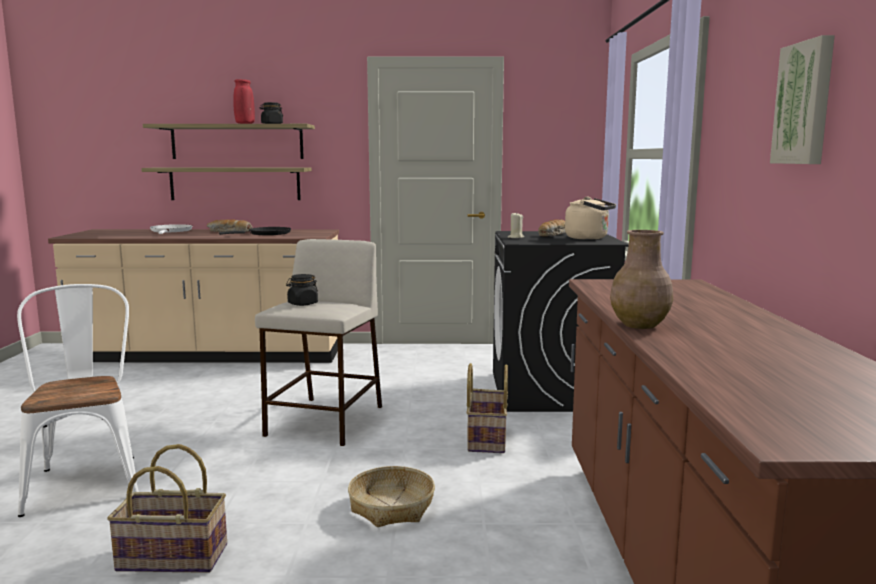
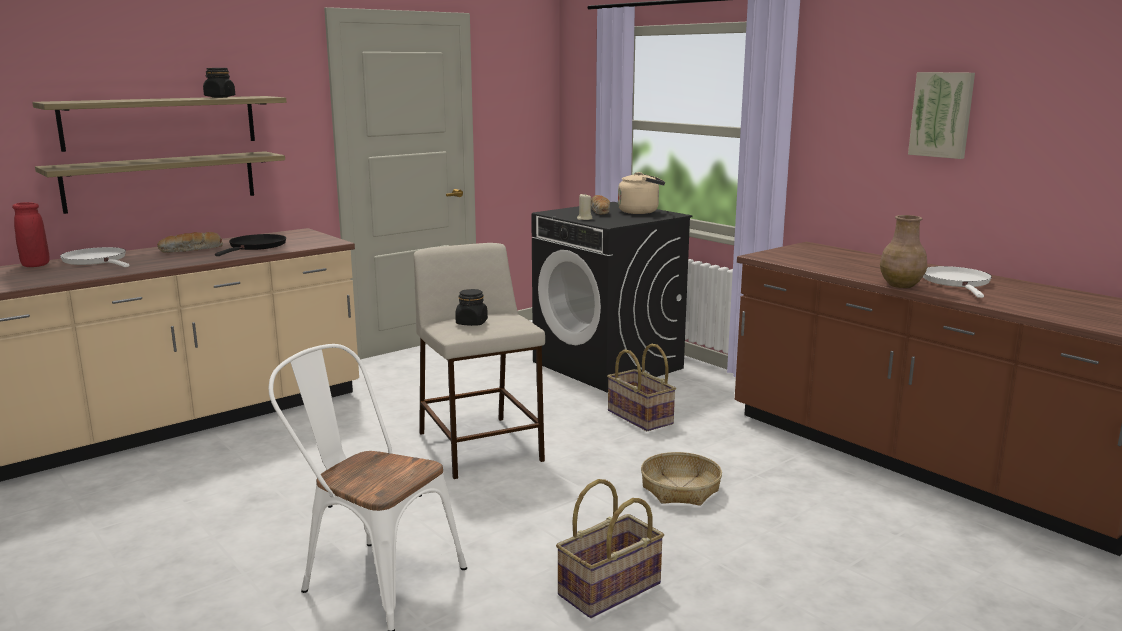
camera: 40 degrees left, 5 degrees up
red vase [233,79,255,124] -> red vase moved to [12,202,49,267]
none -> white frying pan [923,266,992,298]

